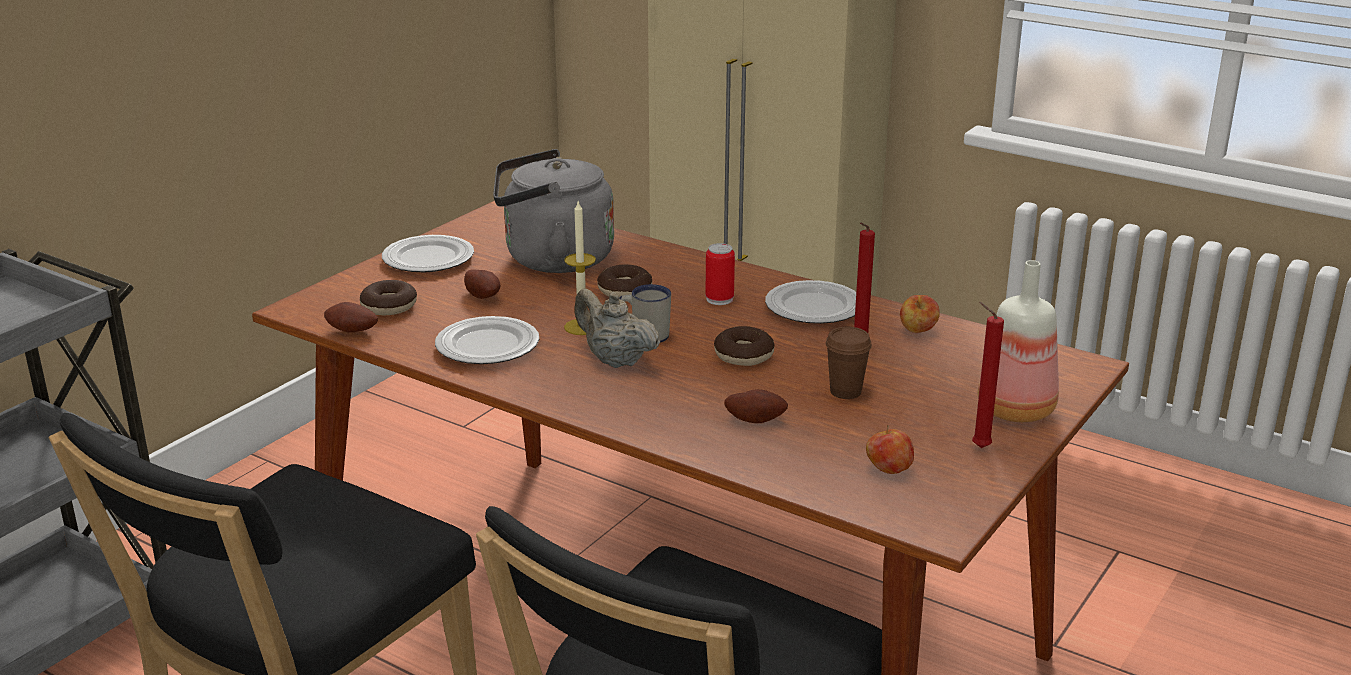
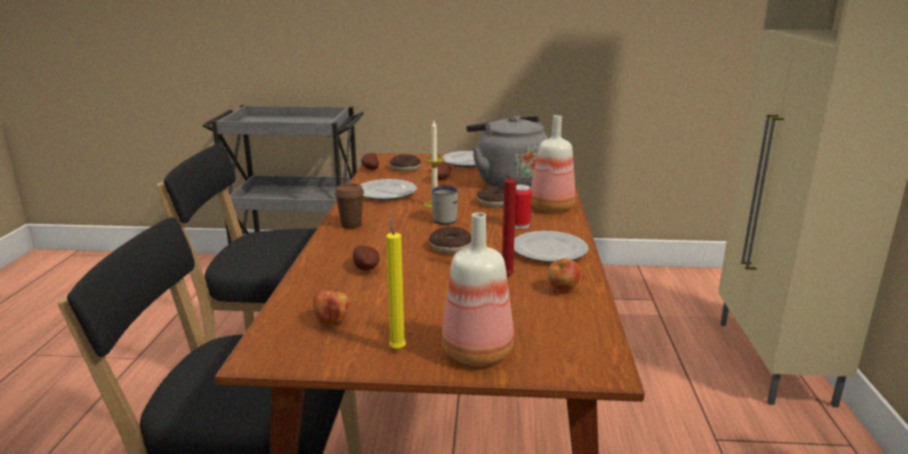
camera: 60 degrees right, 5 degrees down
beige teapot [574,289,660,368] -> none
brown cup [825,327,872,399] -> brown cup moved to [335,183,364,229]
red candle [972,302,1004,448] -> yellow candle [386,216,406,350]
none -> bottle [531,115,575,212]

